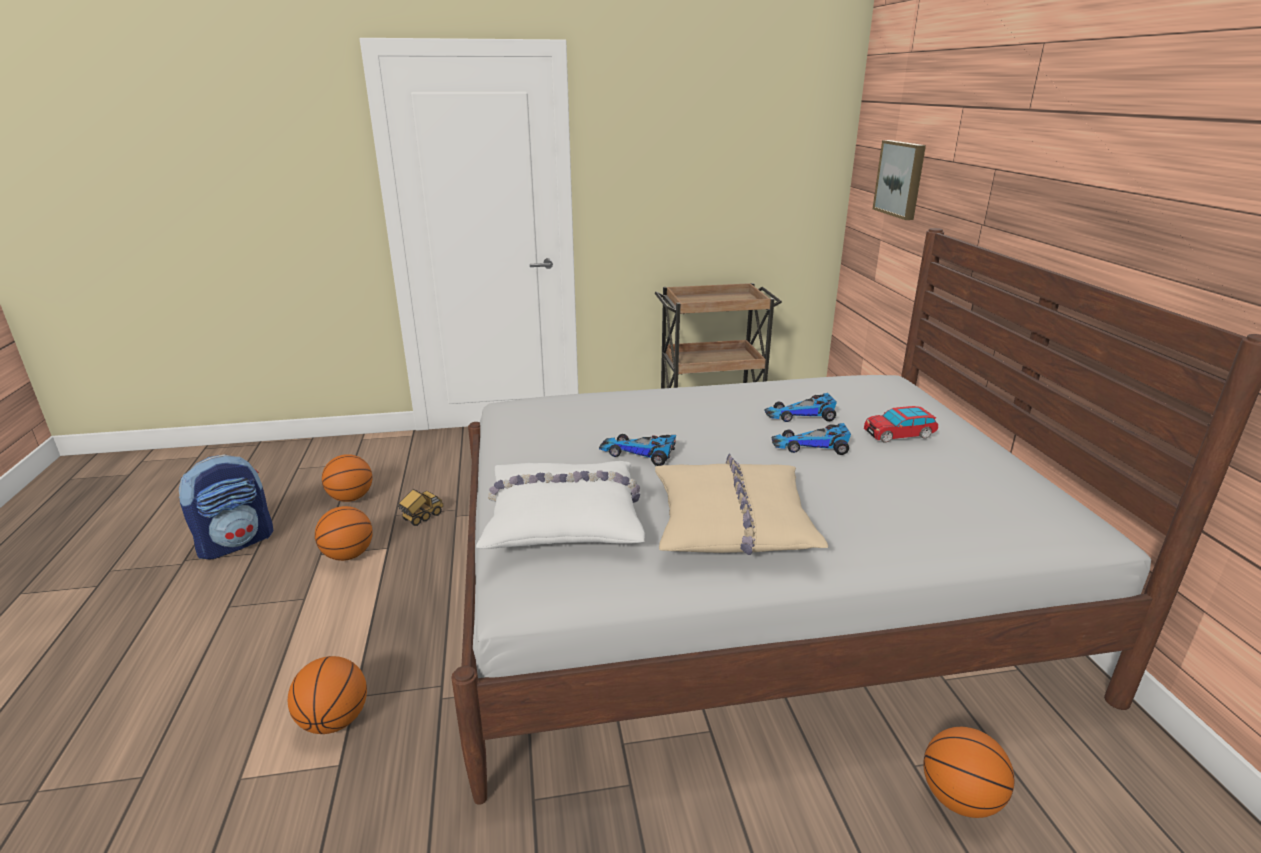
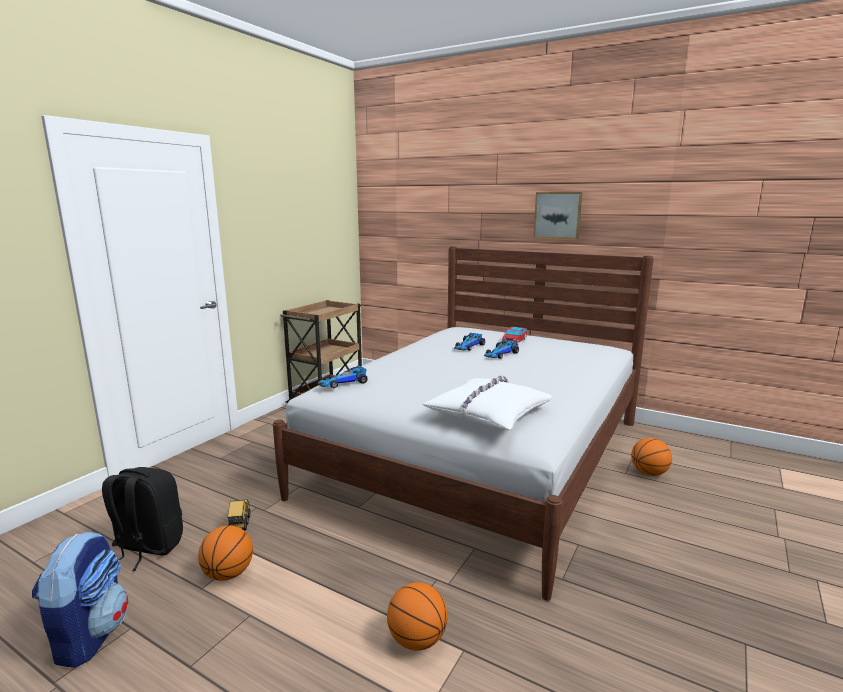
camera: 50 degrees left, 10 degrees down
basketball [322,454,372,502] -> black backpack [102,467,183,571]
toy car [599,434,676,466] -> toy car moved to [317,365,368,388]
beige pillow [655,454,828,555] -> none
picture [873,140,926,220] -> picture moved to [533,192,583,239]

